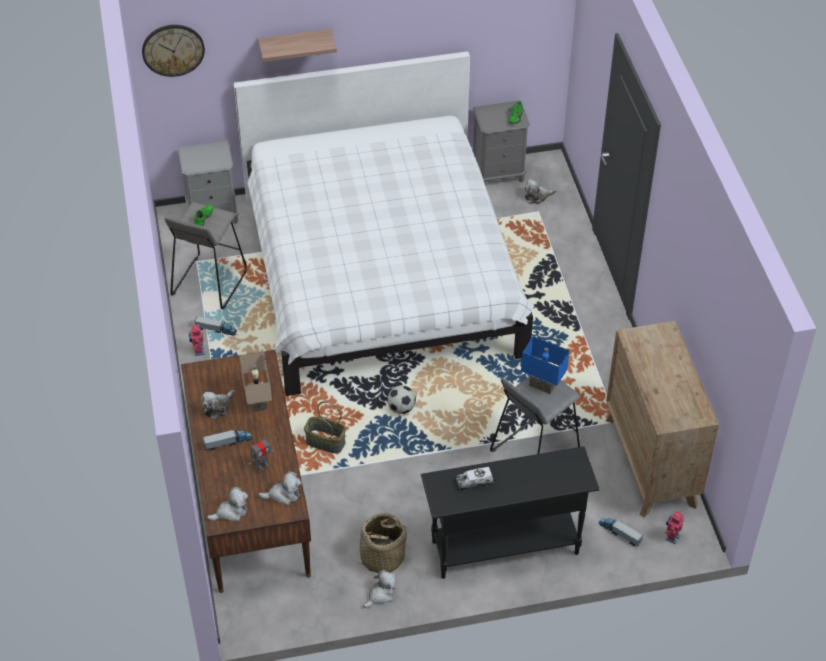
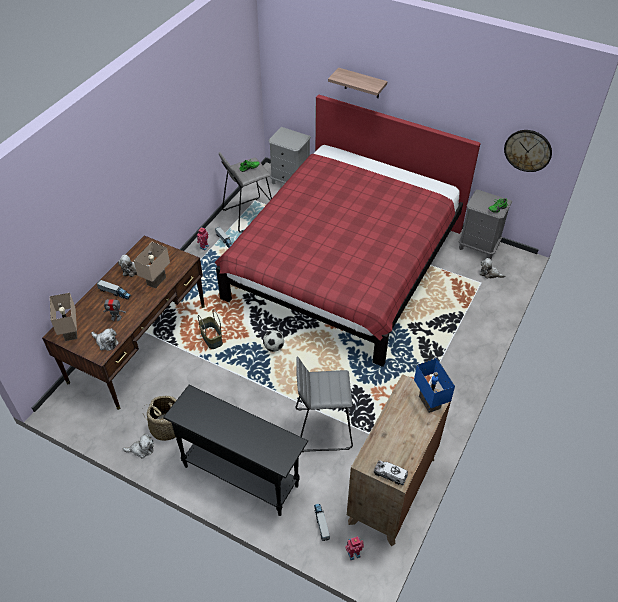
camera: 40 degrees right, 0 degrees up
wall clock [142,25,205,77] -> wall clock moved to [504,130,552,172]
plush toy [207,487,248,522] -> beige table lamp [50,293,77,341]
white bed [234,51,534,396] -> red bed [215,95,481,367]
toy truck [456,467,494,491] -> toy truck moved to [374,461,408,486]
blue table lamp [521,336,570,394] -> blue table lamp moved to [414,358,455,413]

